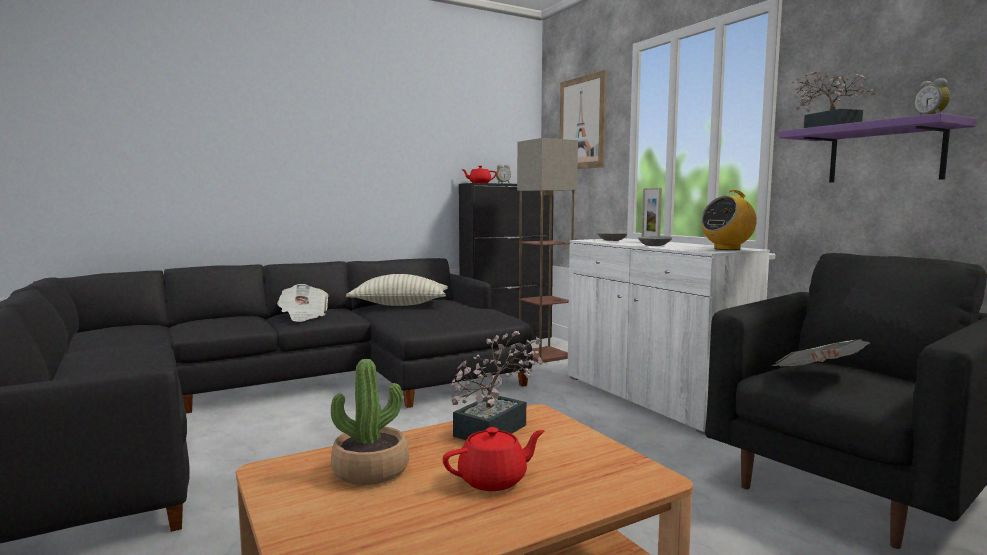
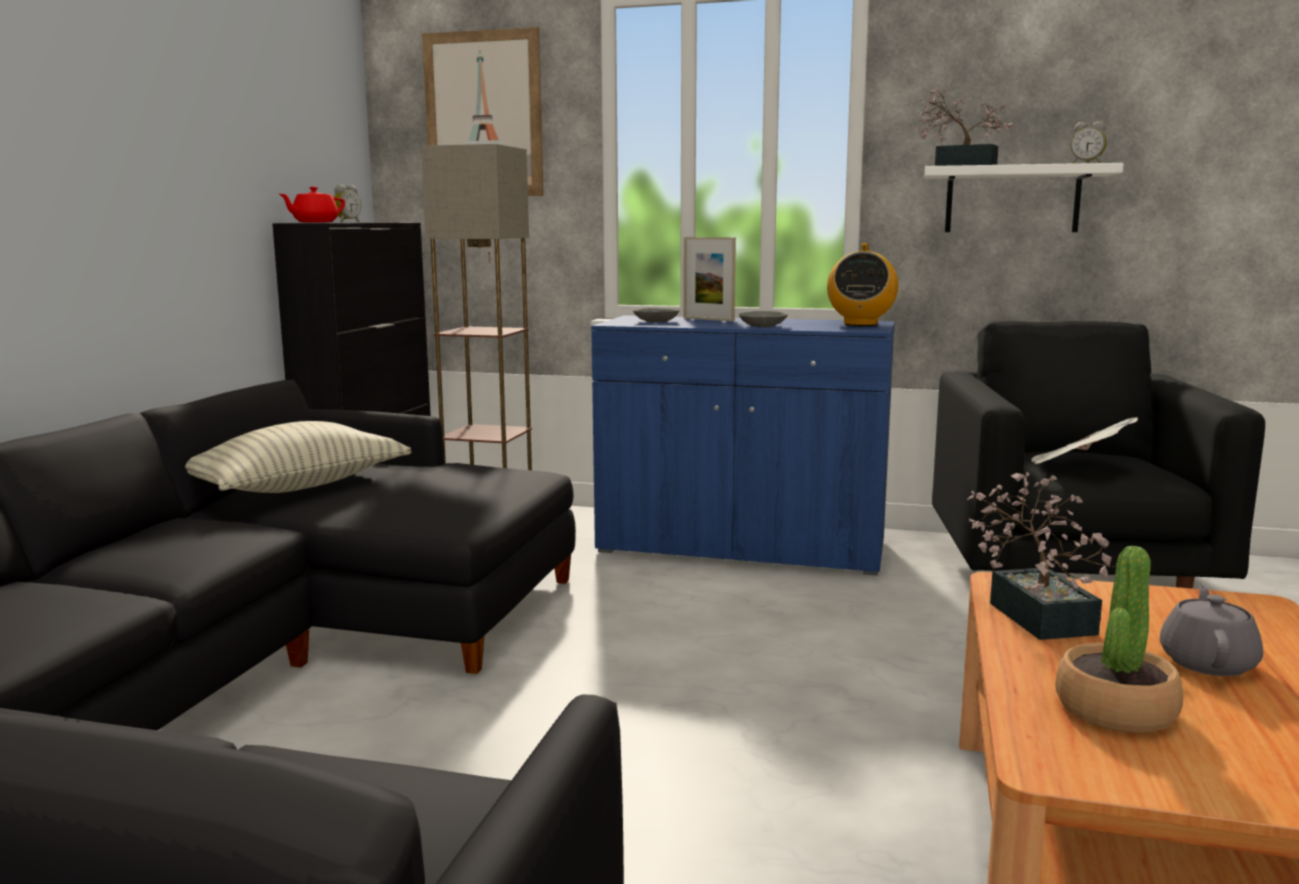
camera: 45 degrees left, 5 degrees up
newspaper [277,284,329,322] -> none
red teapot [443,427,545,491] -> grey teapot [1160,585,1263,676]
white cabinet [567,238,770,435] -> blue cabinet [591,315,895,576]
purple shelf [779,113,977,182] -> white shelf [924,163,1124,232]

